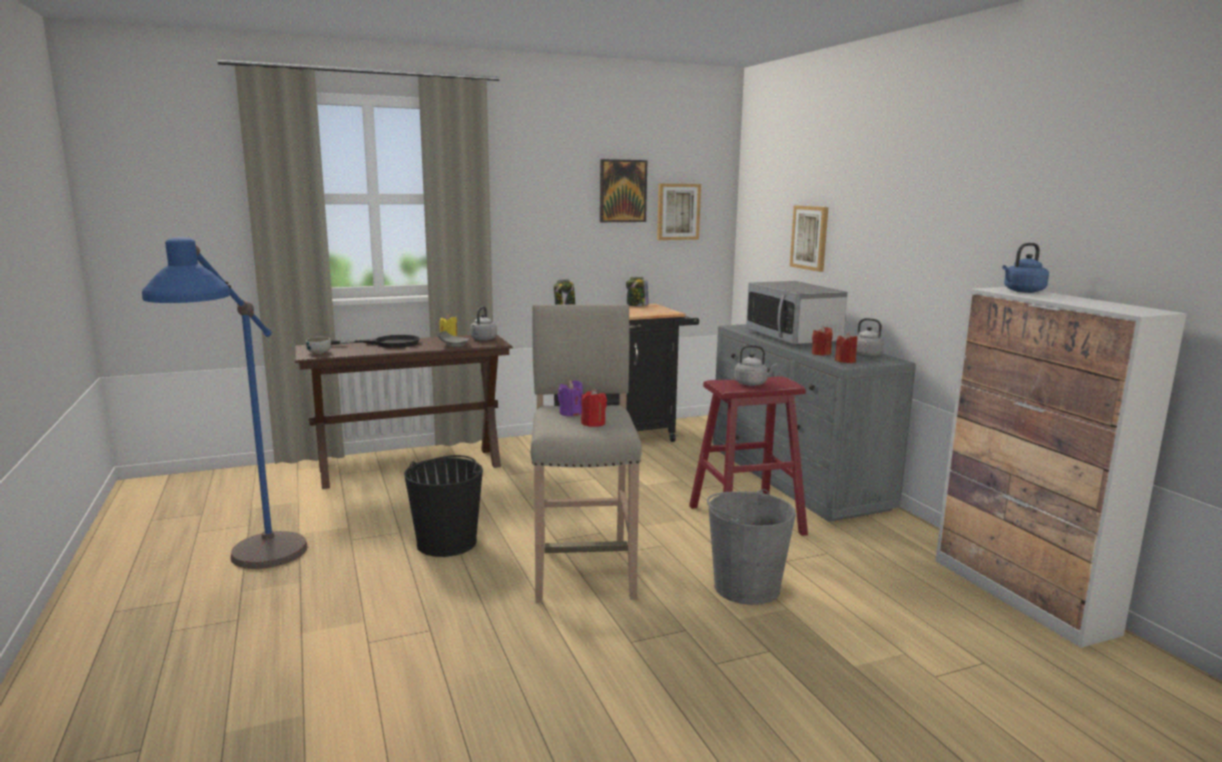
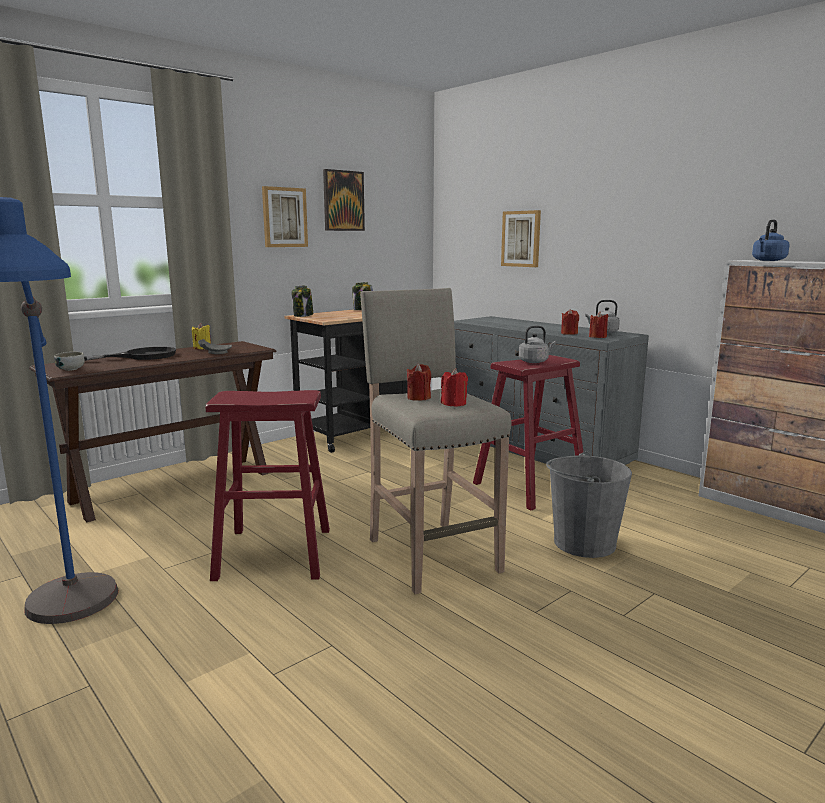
camera: 20 degrees left, 0 degrees up
black bucket [404,455,483,557] -> red stool [206,390,330,581]
grey kettle [470,306,497,341] -> none
purple candle [558,380,583,417] -> red candle [407,364,431,401]
picture [657,184,701,240] -> picture moved to [262,186,308,247]
microwave [746,281,848,345] -> none

